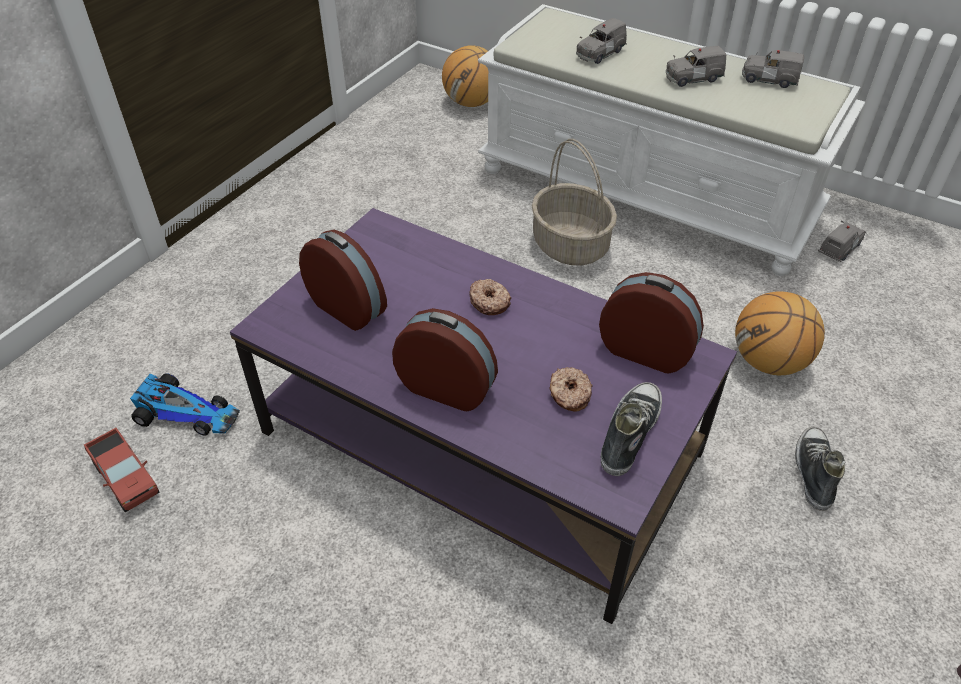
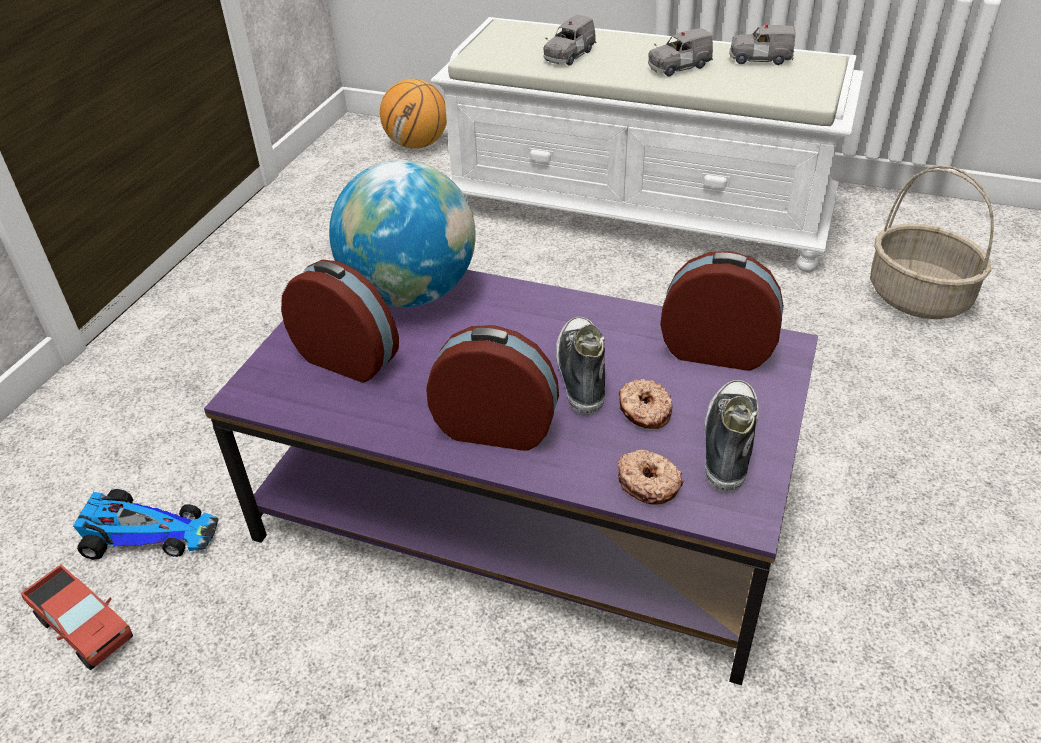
camera: 10 degrees left, 5 degrees down
donut [469,279,511,315] -> donut moved to [618,449,684,505]
basket [532,139,617,265] -> basket moved to [870,165,994,319]
basketball [735,291,825,375] -> none
shoe [795,427,845,511] -> shoe moved to [556,317,605,414]
grey toy car [818,221,867,262] -> none
none -> globe [329,160,476,307]

